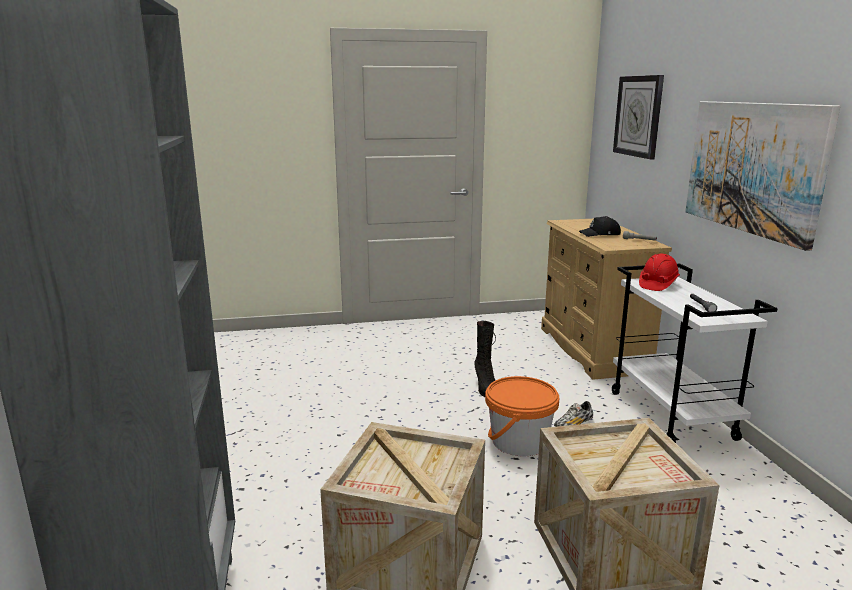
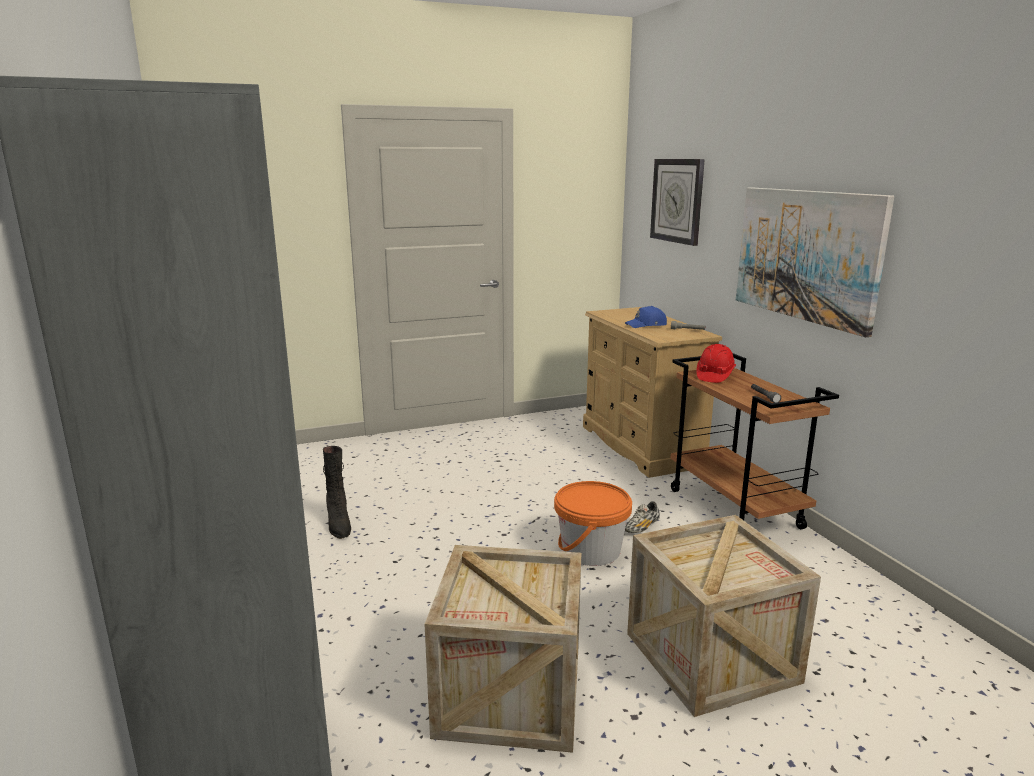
camera: 10 degrees left, 0 degrees up
black boot [474,321,496,397] -> black boot moved to [323,446,351,539]
black cap [579,216,621,237] -> blue cap [625,306,667,328]
white cart [612,264,778,443] -> brown cart [671,353,839,529]

